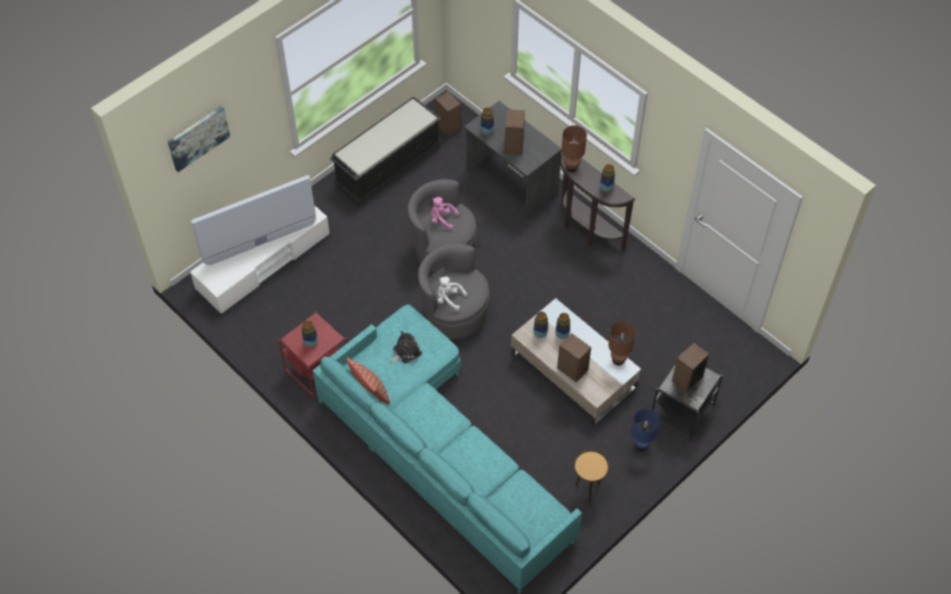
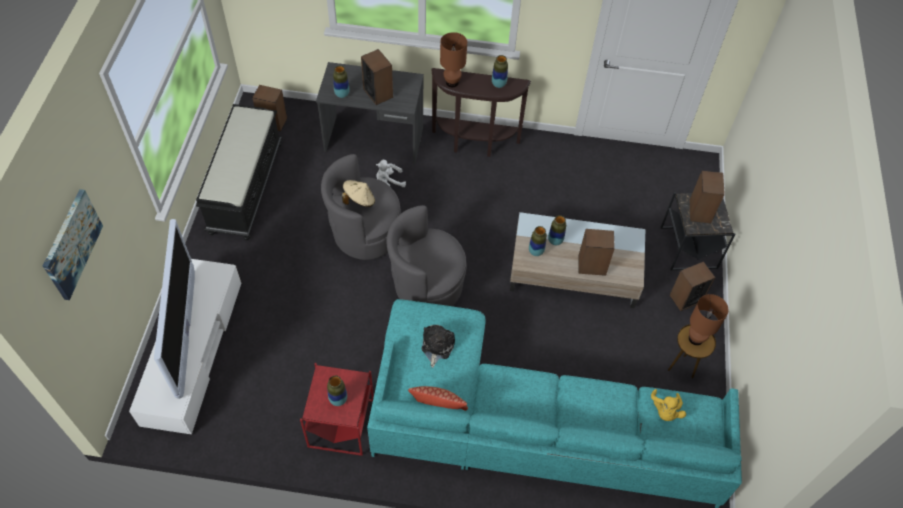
camera: 40 degrees left, 0 degrees up
television [191,175,316,265] -> television turned 150 degrees clockwise [154,219,195,399]
pink plush toy [431,197,459,230] -> beige hat [342,180,375,207]
white plush toy [437,277,467,311] -> white plush toy moved to [376,160,406,187]
brown table lamp [609,321,636,365] -> brown table lamp moved to [689,294,728,345]
blue table lamp [632,409,660,451] -> speaker [670,261,715,311]
none -> yellow plush toy [651,389,686,421]

